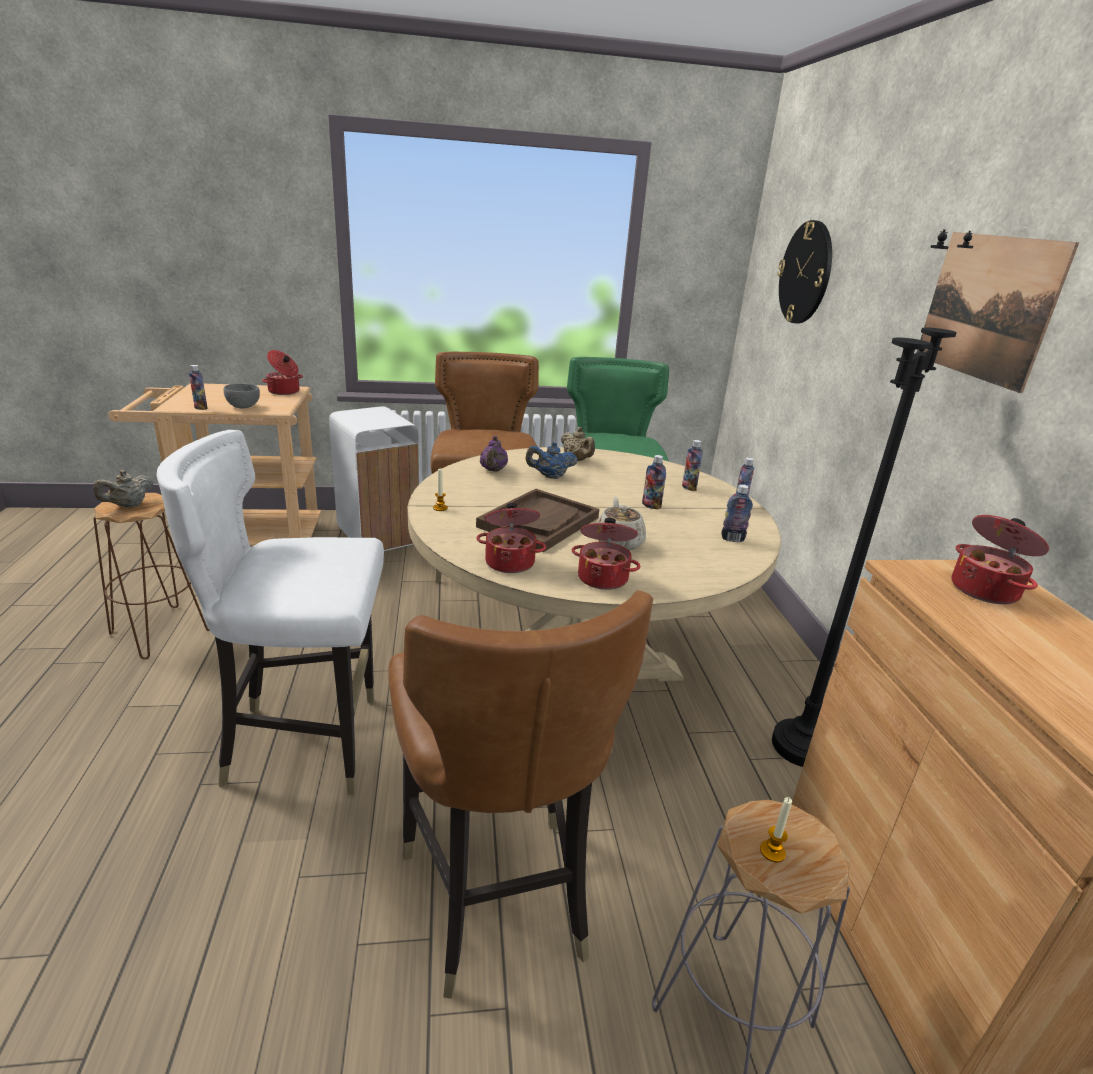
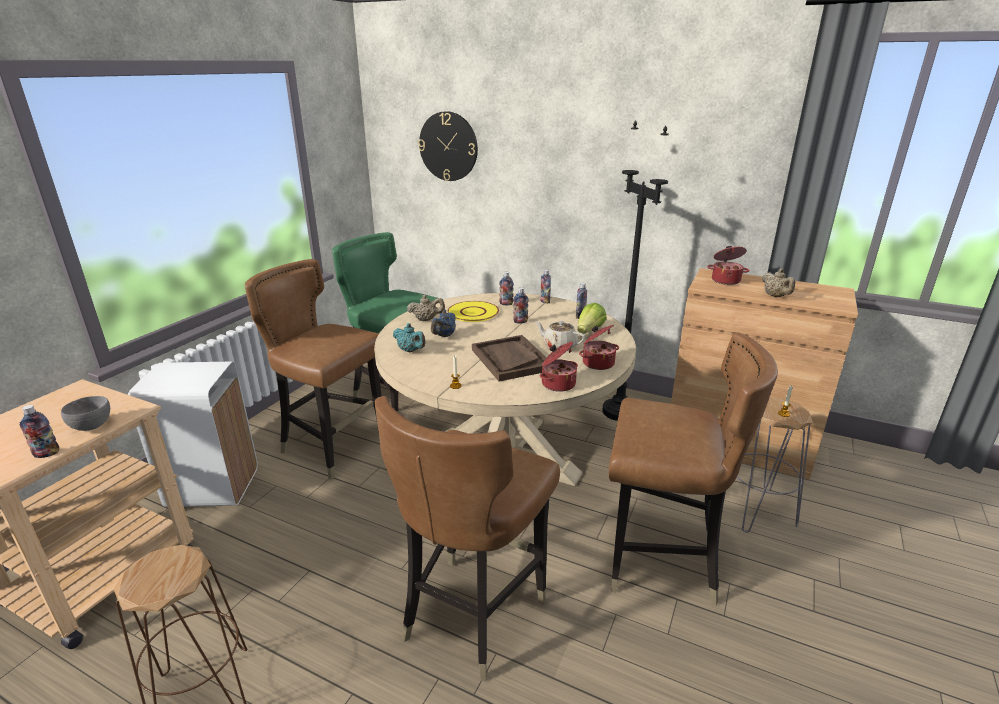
camera: 55 degrees left, 0 degrees up
beige teapot [94,470,153,507] -> beige teapot moved to [762,268,795,297]
white chair [157,430,384,795] -> brown chair [375,396,560,681]
cooking pot [262,350,303,395] -> none
purple teapot [480,436,508,472] -> turquoise teapot [393,323,426,352]
picture [917,232,1079,393] -> none
none -> yellow plate [447,301,499,322]
none -> lettuce [578,303,607,334]

